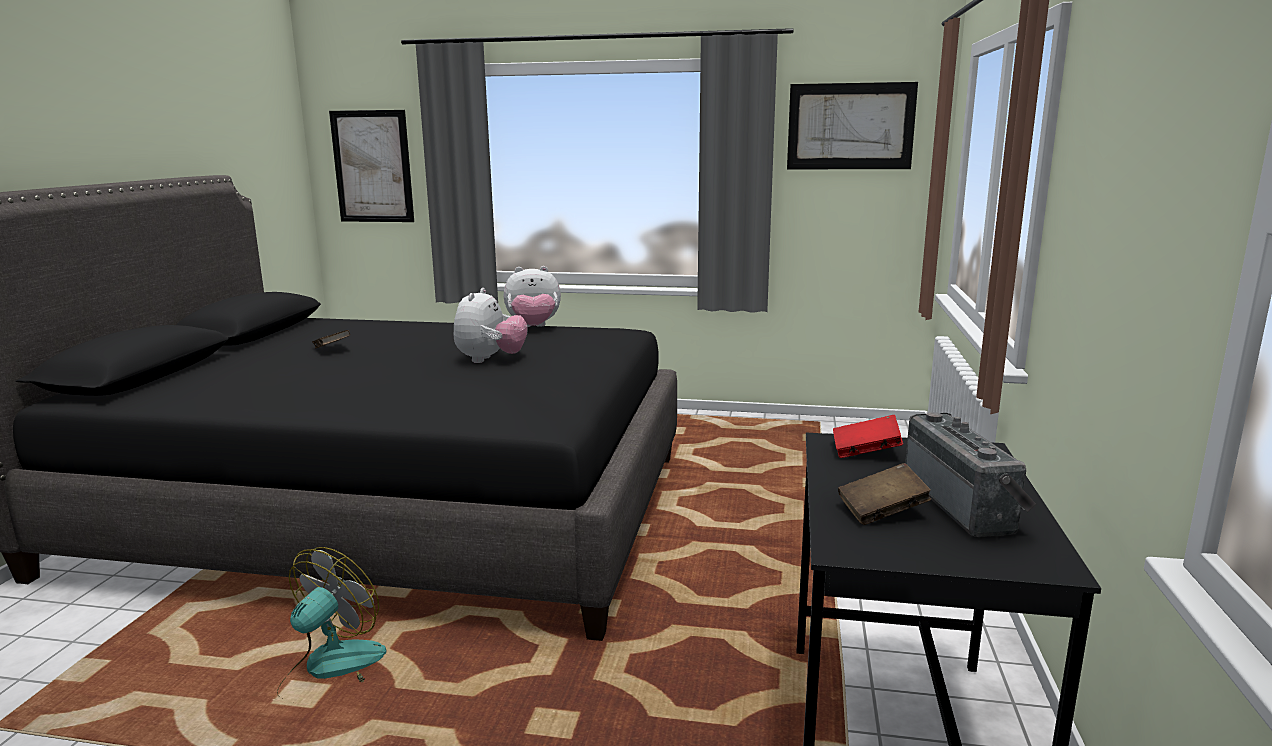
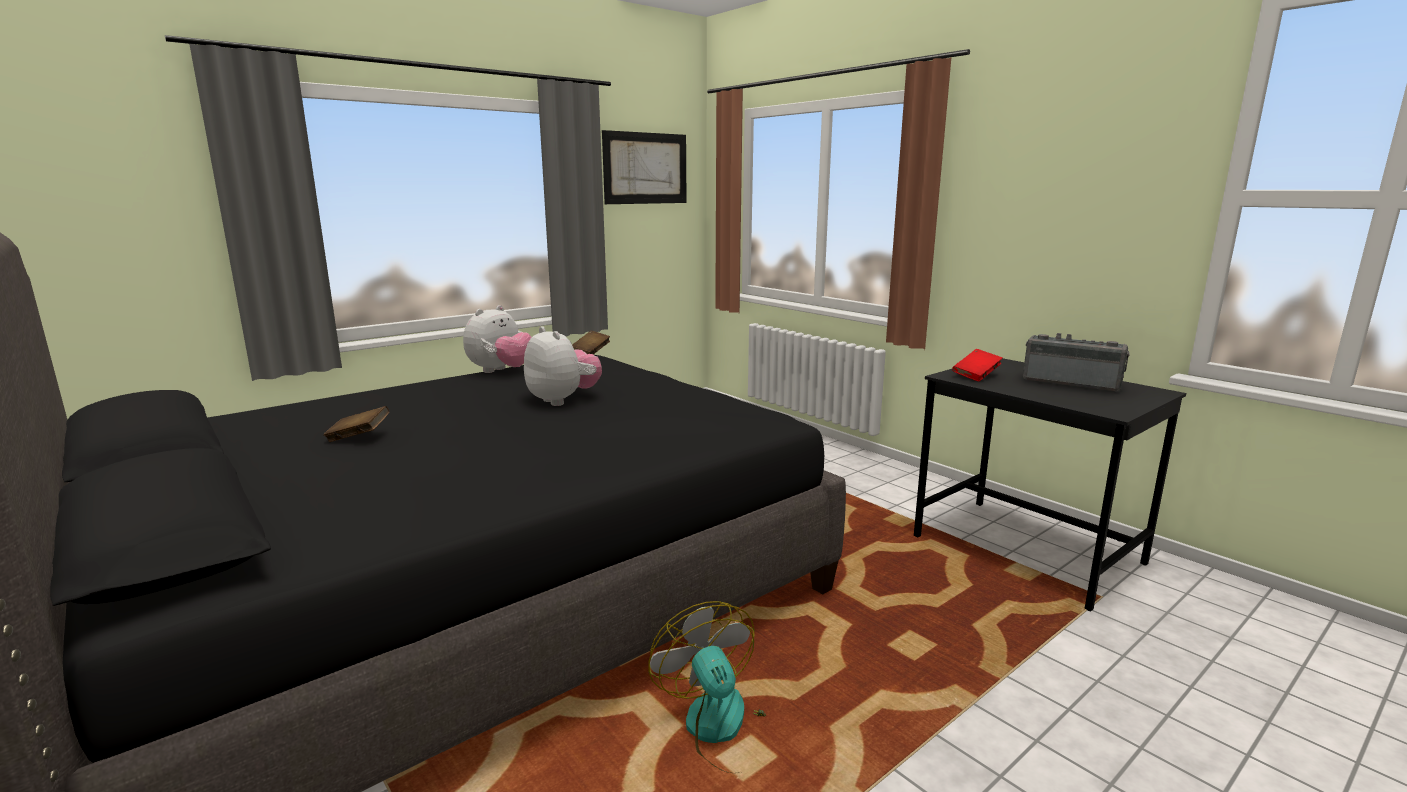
camera: 50 degrees left, 0 degrees up
picture [329,110,414,222] -> none
brown book [838,463,931,525] -> brown book moved to [572,331,610,355]

